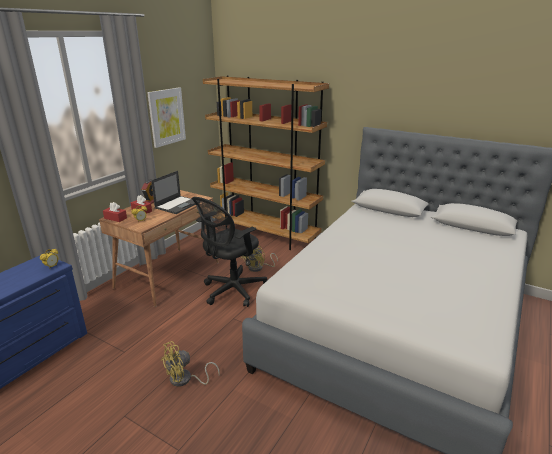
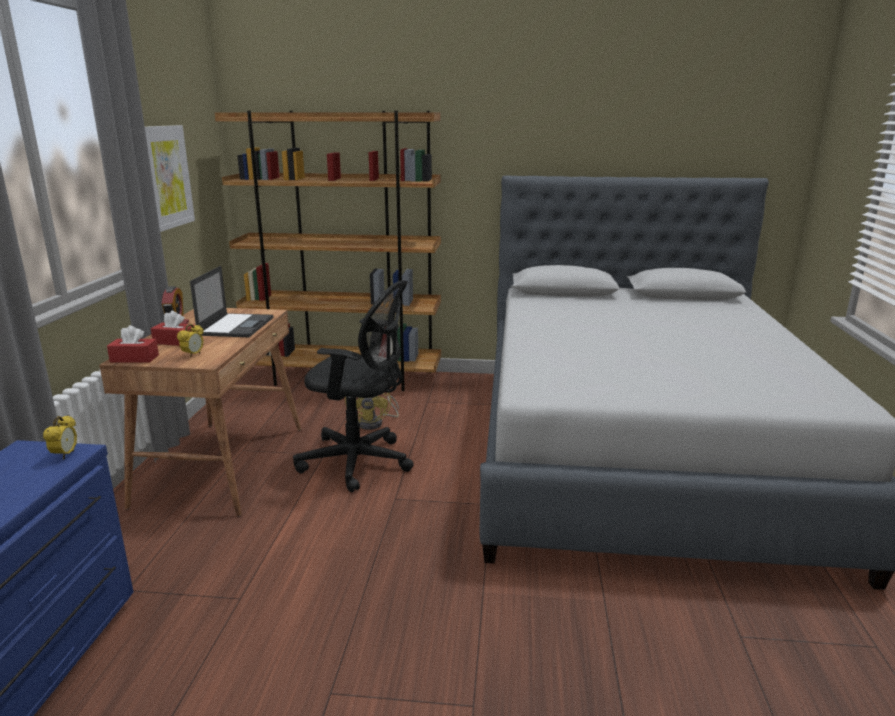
camera: 25 degrees left, 5 degrees down
yellow fan [161,341,220,387] -> none
black office chair [192,197,267,307] -> black office chair turned 90 degrees counterclockwise [293,280,414,492]

